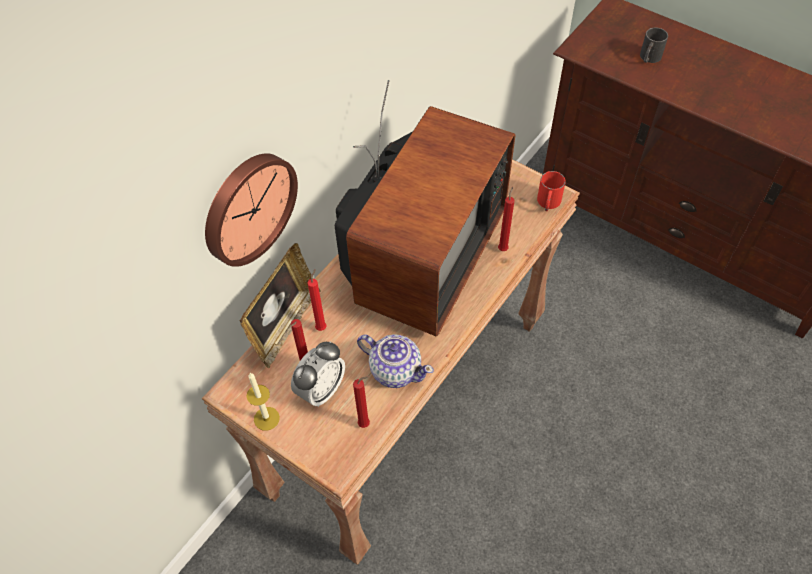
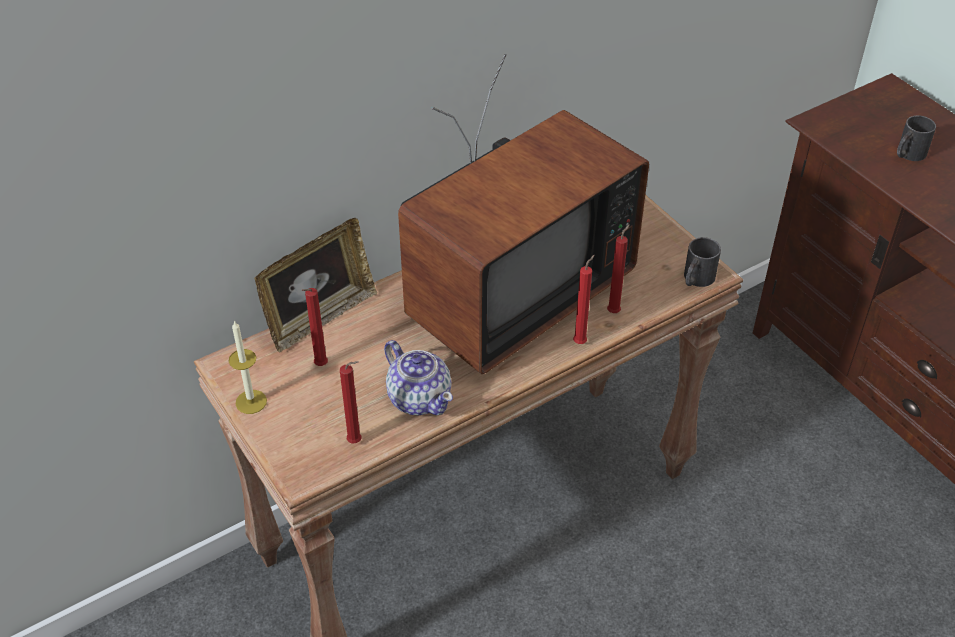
camera: 20 degrees right, 10 degrees down
wall clock [205,153,298,267] -> none
alarm clock [291,341,345,407] -> none
red candle [308,269,327,331] -> red candle moved to [573,255,595,344]
red mug [537,171,566,211] -> black mug [684,237,721,287]

